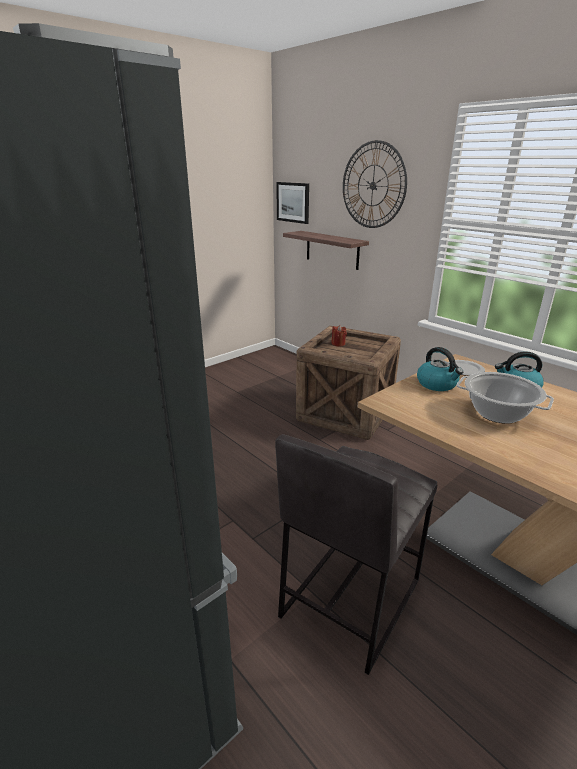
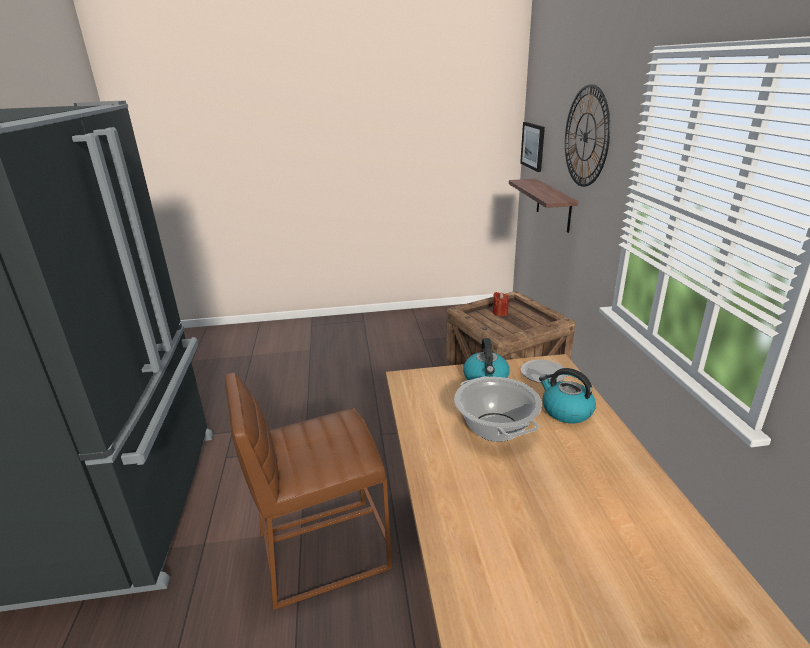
camera: 35 degrees right, 0 degrees up
grey stool [275,434,437,675] -> brown stool [225,373,392,610]

